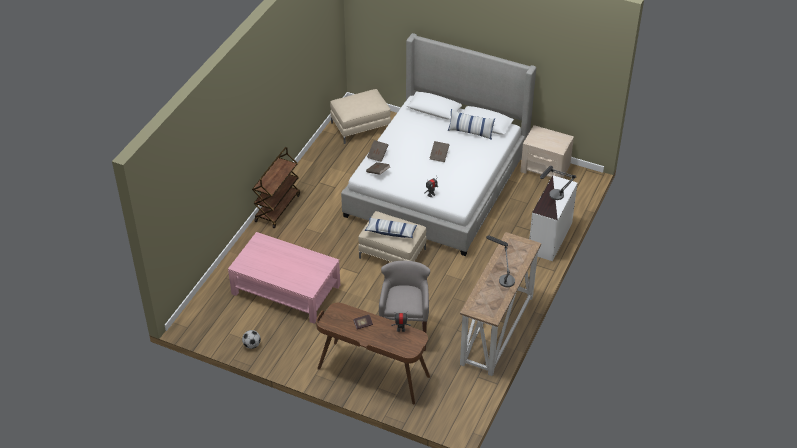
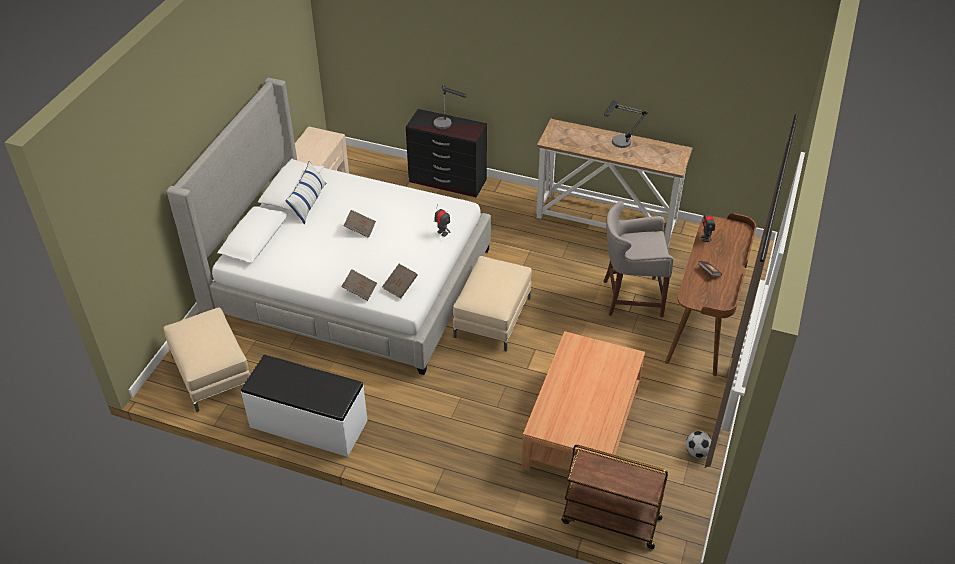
camera: 95 degrees left, 0 degrees up
pink coffee table [228,232,340,324] -> brown coffee table [521,331,645,471]
brown cart [252,147,300,228] -> brown cart moved to [561,445,668,549]
pillow [364,218,417,238] -> none
white dresser [529,175,578,261] -> black dresser [406,109,487,198]
none -> white bench [241,355,368,457]

